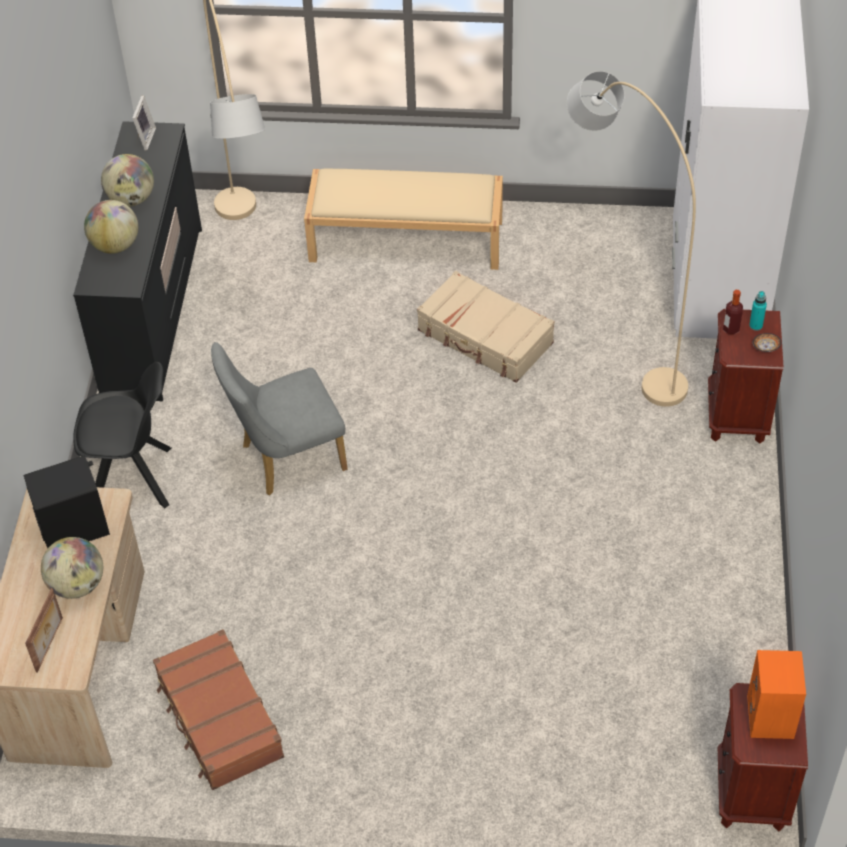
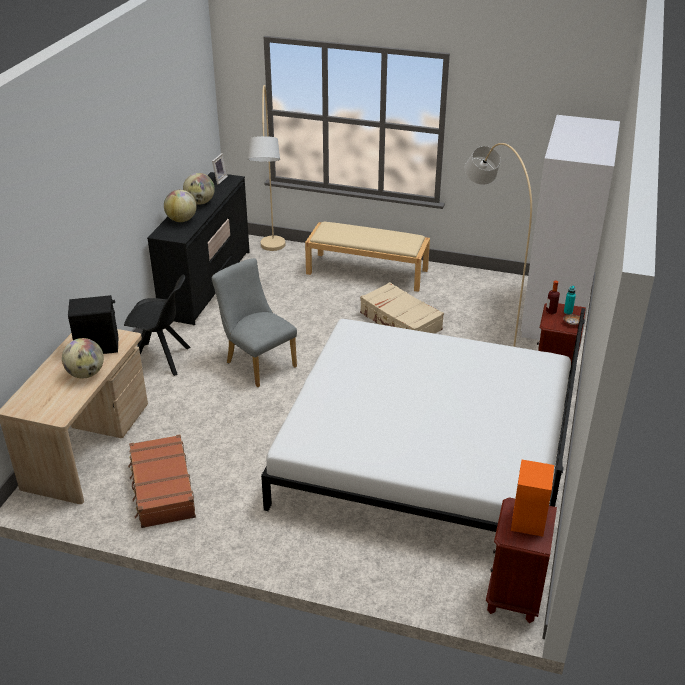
camera: 10 degrees right, 15 degrees down
picture frame [25,588,63,673] -> none
grey chair [211,342,348,496] -> grey chair turned 60 degrees clockwise [212,258,297,387]
none -> white bed [261,308,585,532]

